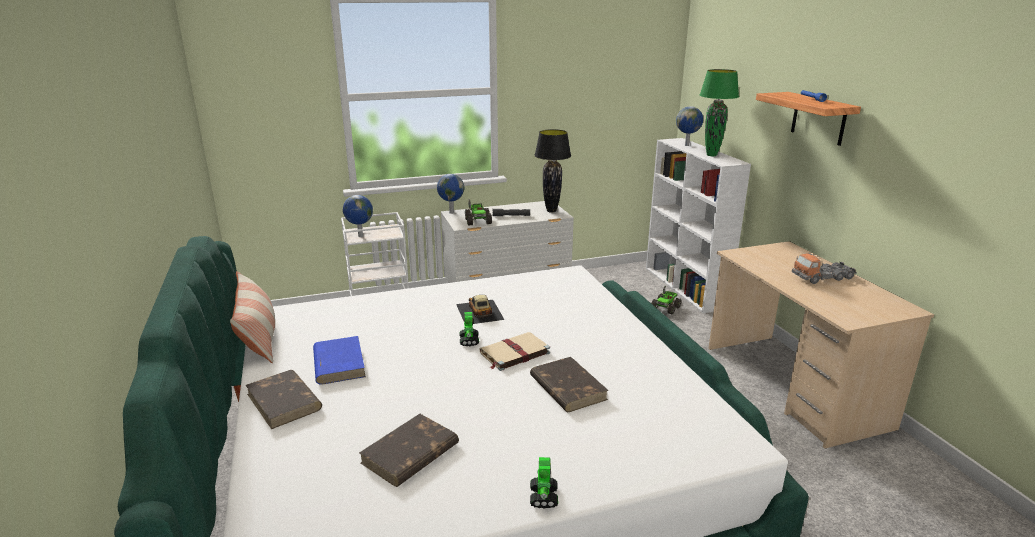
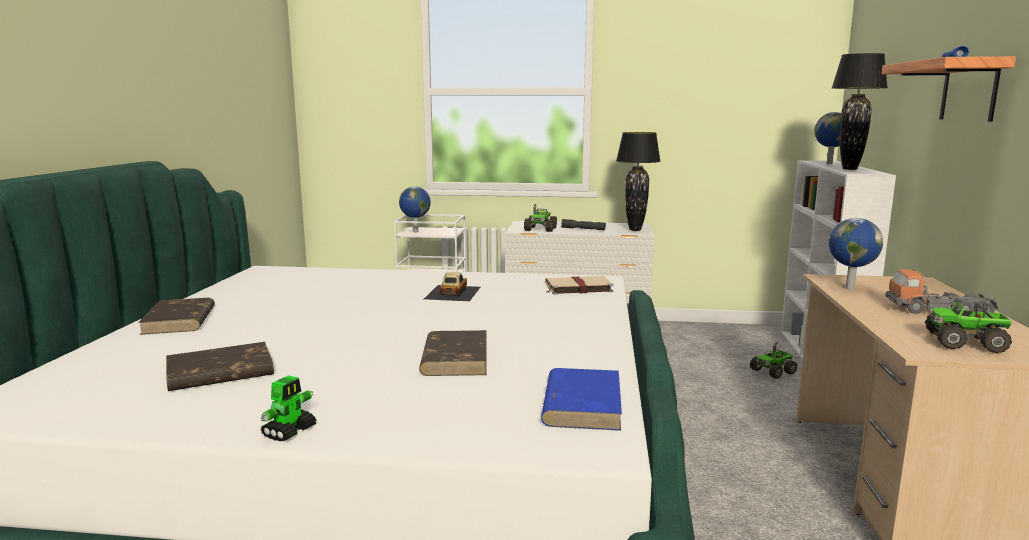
camera: 25 degrees right, 10 degrees down
pillow [230,271,275,363] -> none
blue book [313,336,366,385] -> blue book moved to [541,368,622,431]
globe [437,174,464,214] -> globe moved to [829,218,883,289]
toy robot [460,312,479,346] -> none
beige book [479,332,550,371] -> beige book moved to [545,276,614,295]
green table lamp [700,69,739,156] -> black table lamp [832,53,888,170]
none -> toy truck [925,296,1012,353]

